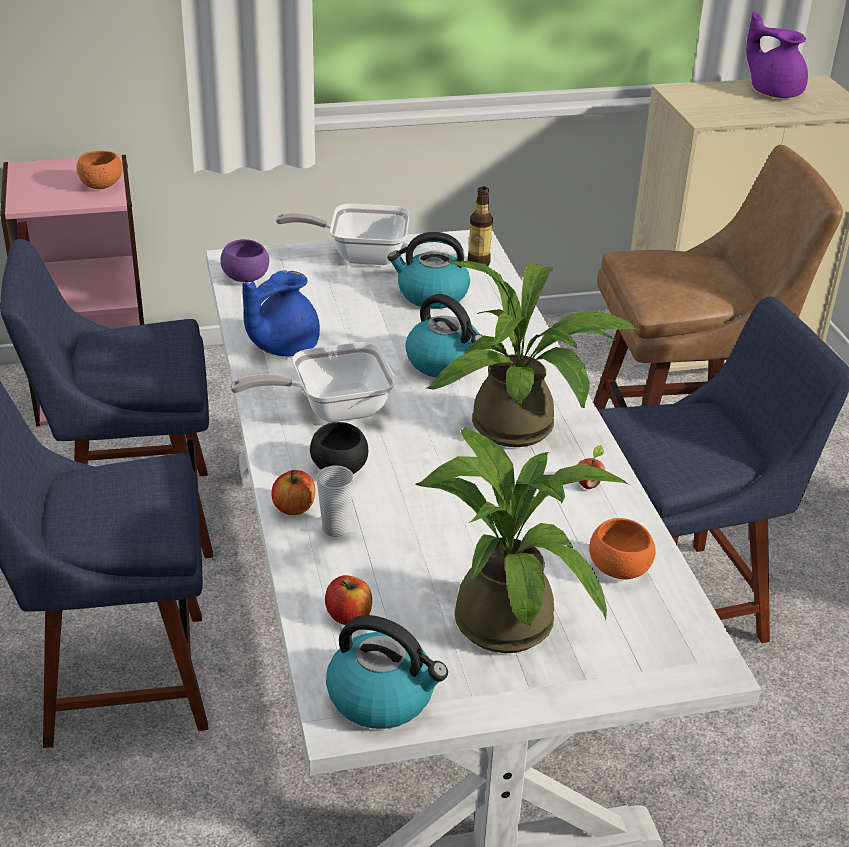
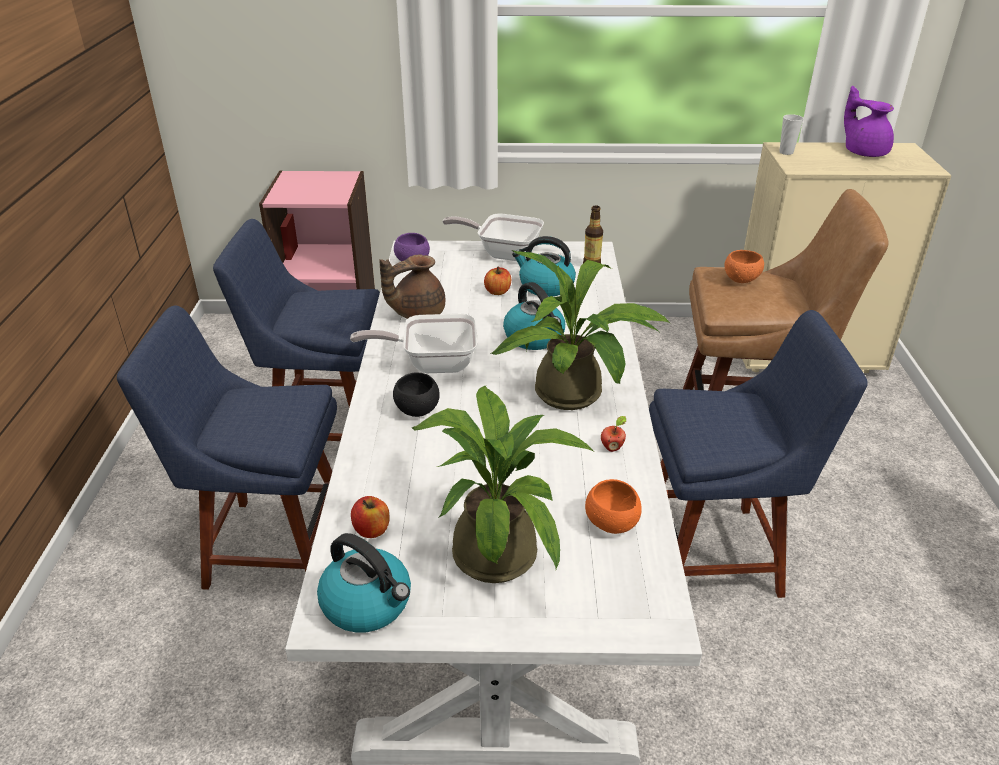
camera: 15 degrees right, 0 degrees up
orange bowl [76,151,123,189] -> orange bowl moved to [724,250,764,283]
blue teapot [242,270,320,356] -> brown teapot [379,255,446,319]
apple [272,470,315,515] -> apple moved to [484,266,511,295]
cup [316,465,354,537] -> cup moved to [779,114,804,155]

